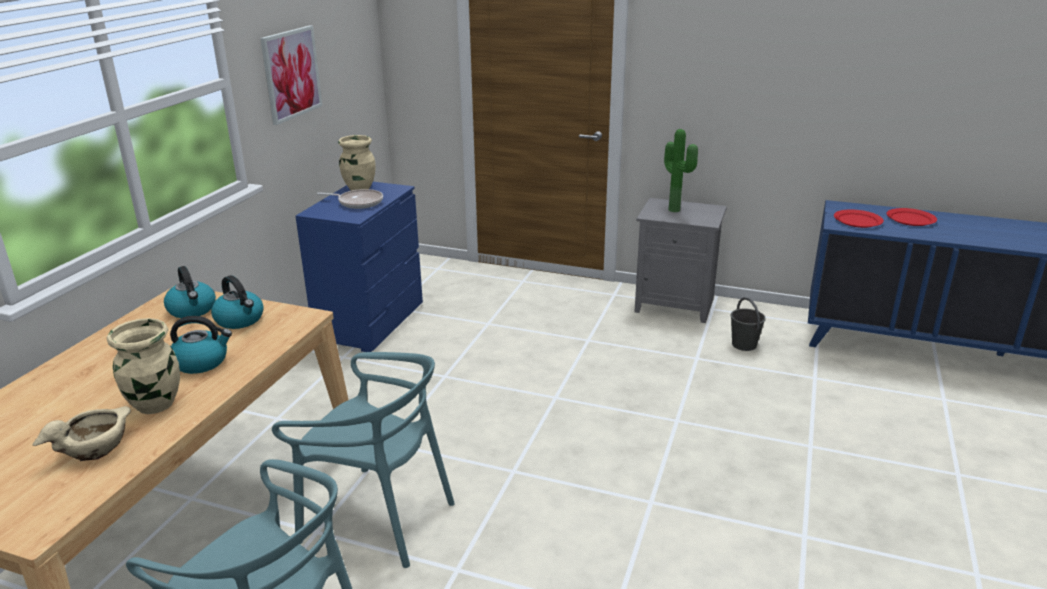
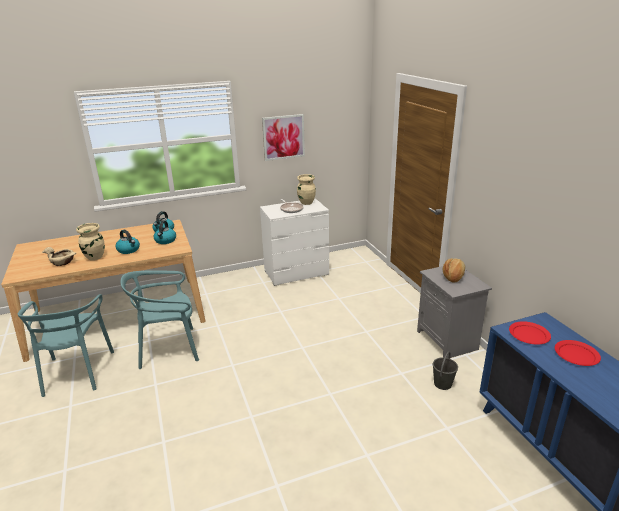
camera: 50 degrees right, 0 degrees up
turquoise chair [272,352,455,568] -> turquoise chair turned 90 degrees clockwise [121,271,199,369]
blue dresser [296,182,423,352] -> white dresser [260,198,329,286]
potted plant [664,129,698,212] -> bread [443,258,465,283]

